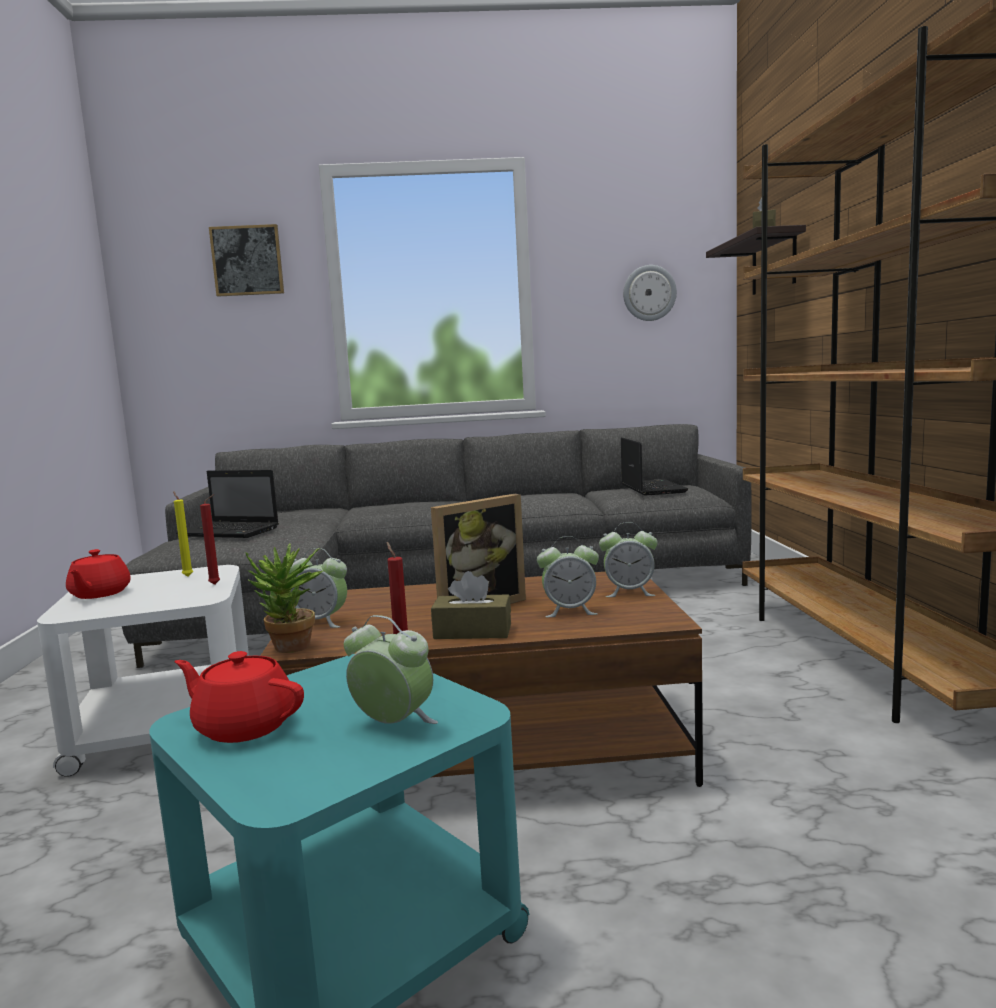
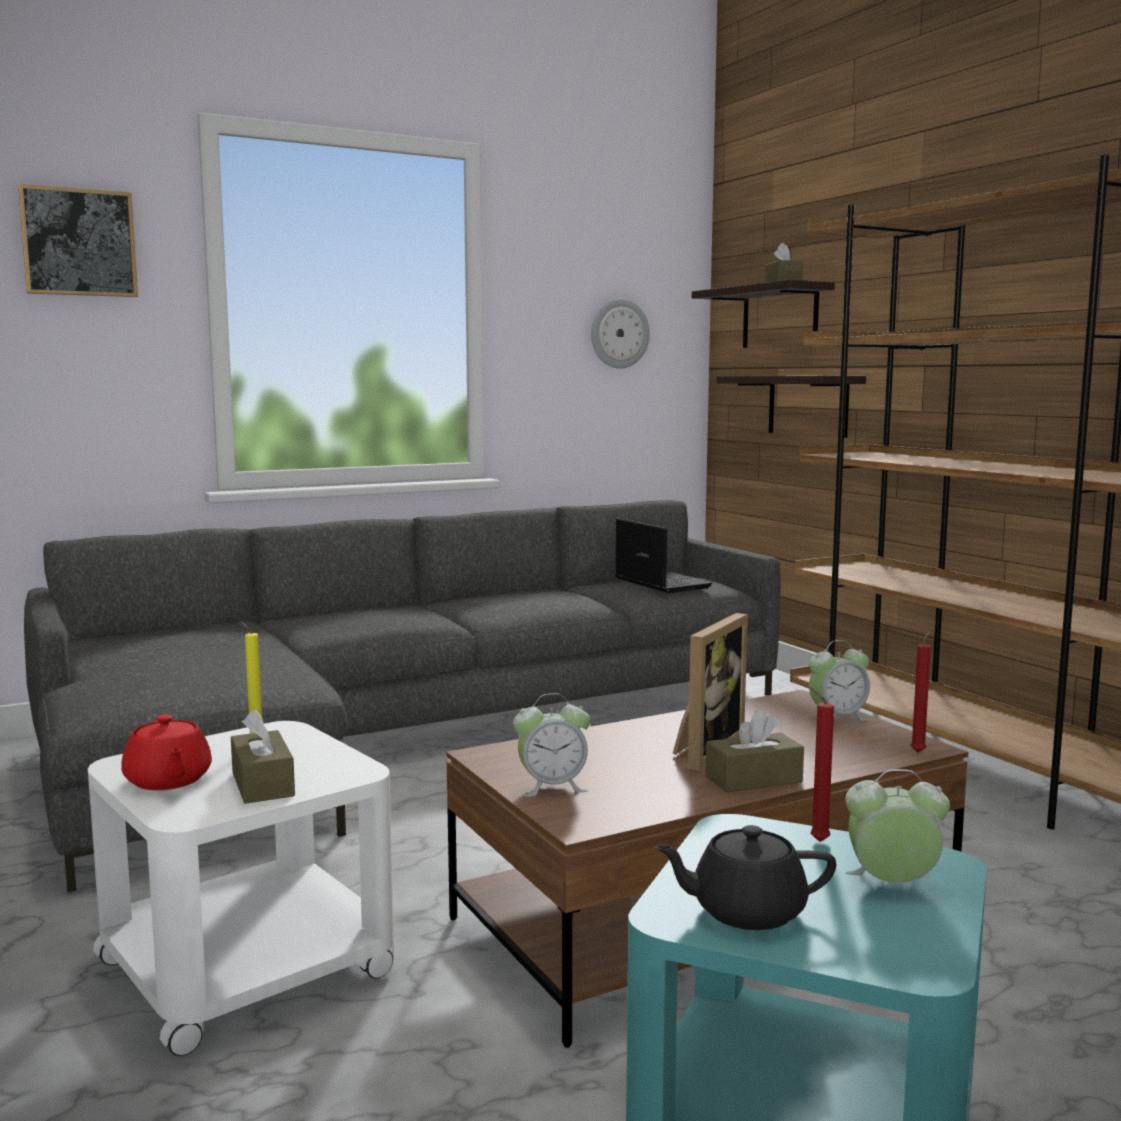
camera: 25 degrees left, 0 degrees up
red teapot [174,651,304,743] -> black teapot [654,825,836,930]
laptop [176,470,279,538] -> none
red candle [200,494,220,585] -> red candle moved to [910,631,931,752]
potted plant [246,543,325,653] -> none
alarm clock [537,536,599,617] -> none
none -> brown tissue box [231,709,295,804]
none -> shelf [716,376,866,438]

